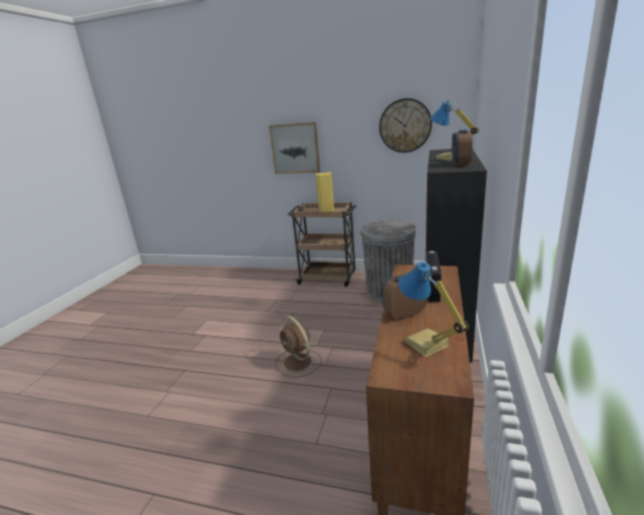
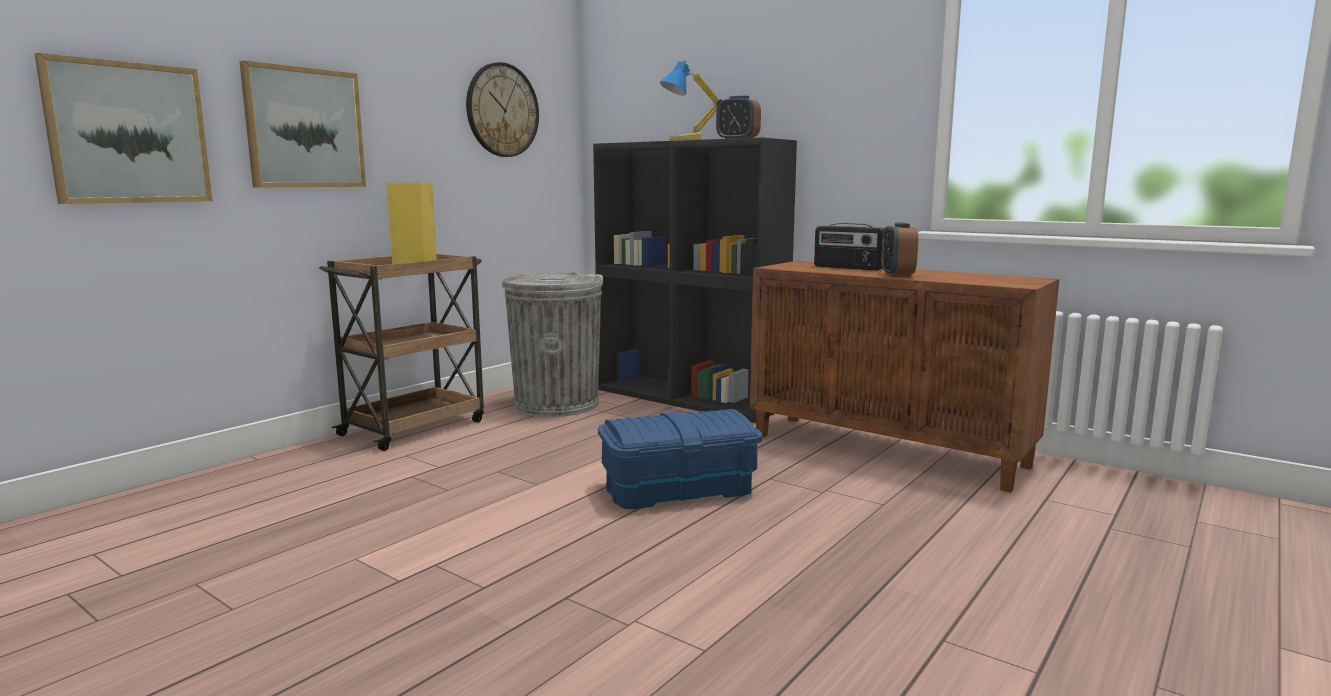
camera: 70 degrees left, 10 degrees down
brown fan [275,316,322,378] -> blue storage box [598,409,762,510]
table lamp [398,261,469,357] -> none
none -> picture [35,53,212,204]

